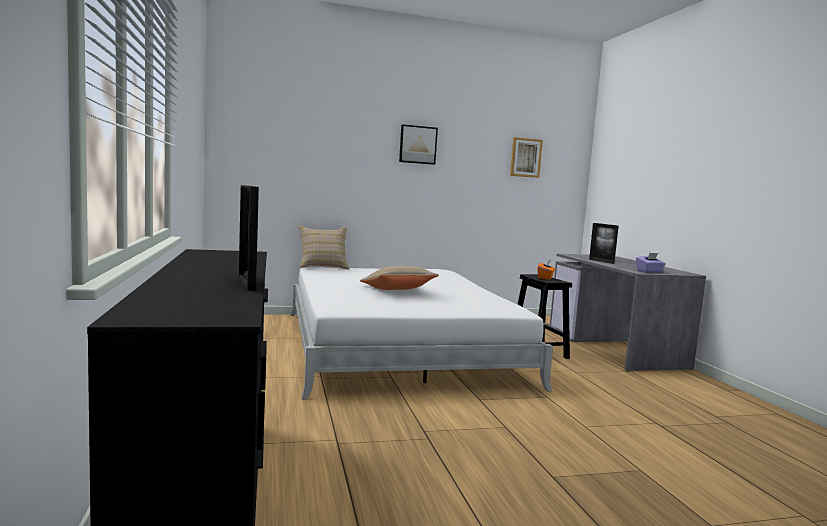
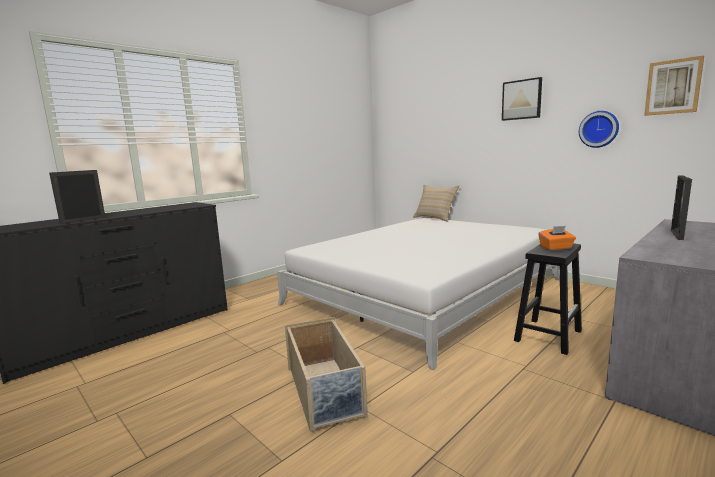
camera: 60 degrees right, 5 degrees up
beige pillow [360,266,439,290] -> none
purple tissue box [636,253,666,273] -> none
none -> beige storage box [285,317,368,432]
none -> wall clock [579,111,619,148]

